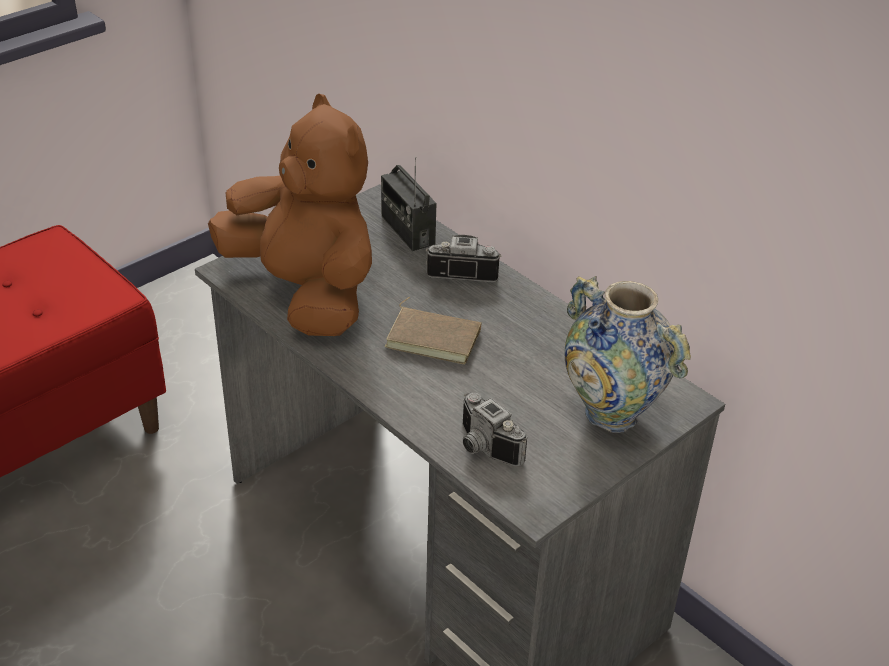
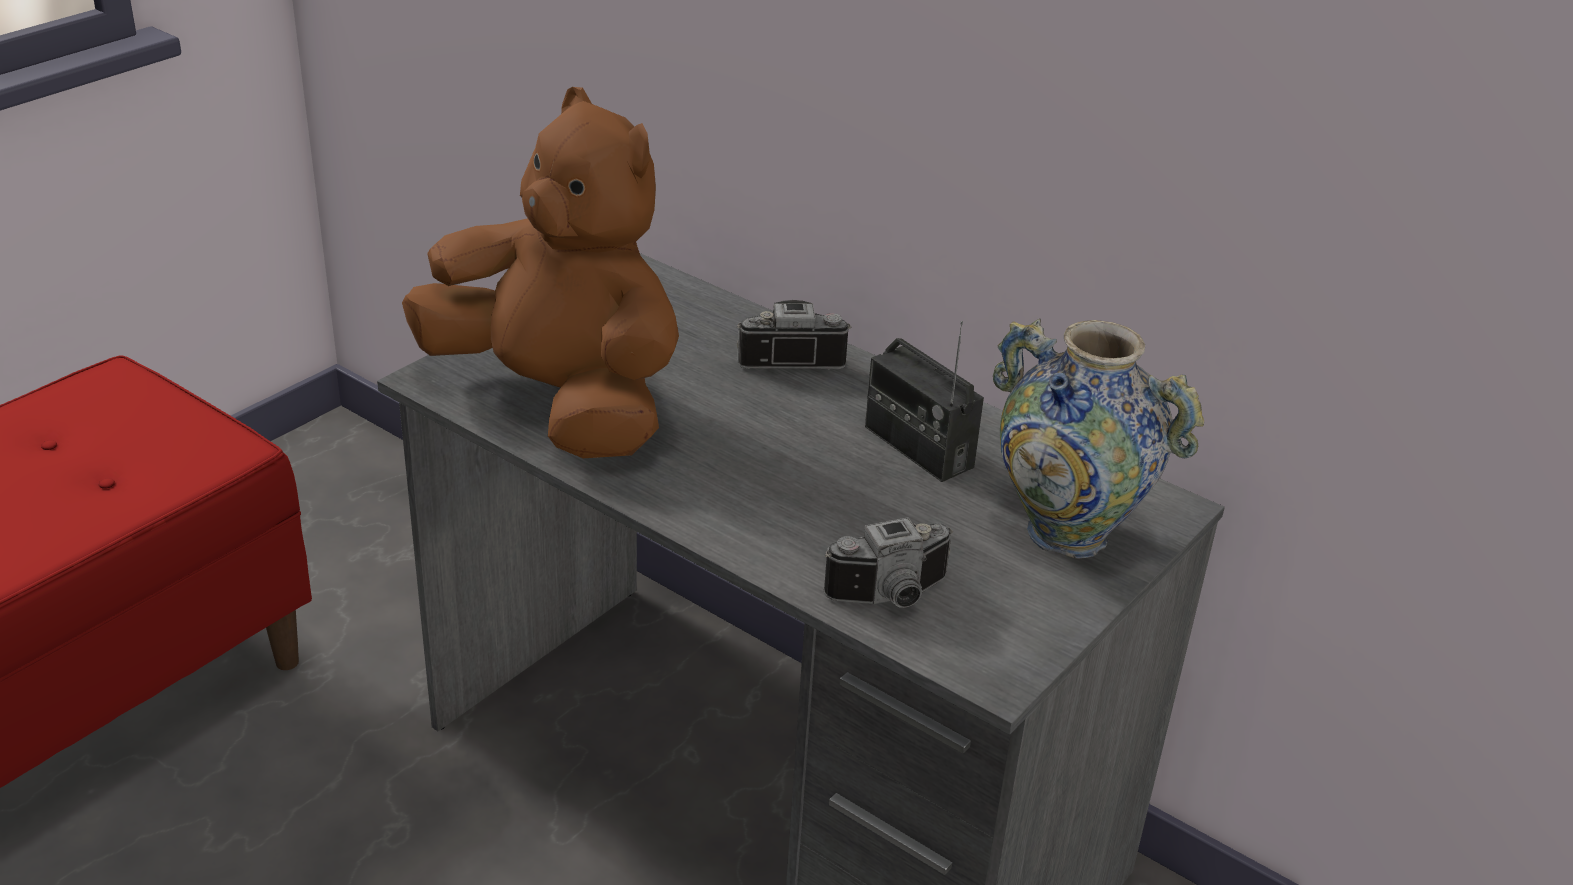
camera: 10 degrees left, 5 degrees down
radio [381,157,436,251] -> radio moved to [865,321,984,482]
brown book [385,297,482,364] -> none
camera [463,392,527,466] -> camera turned 60 degrees counterclockwise [824,518,953,608]

